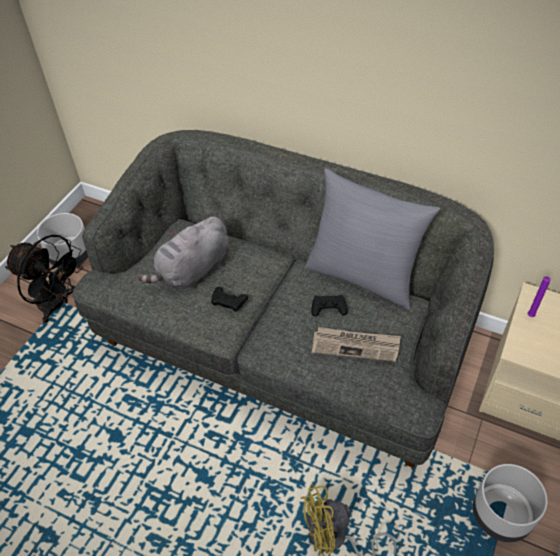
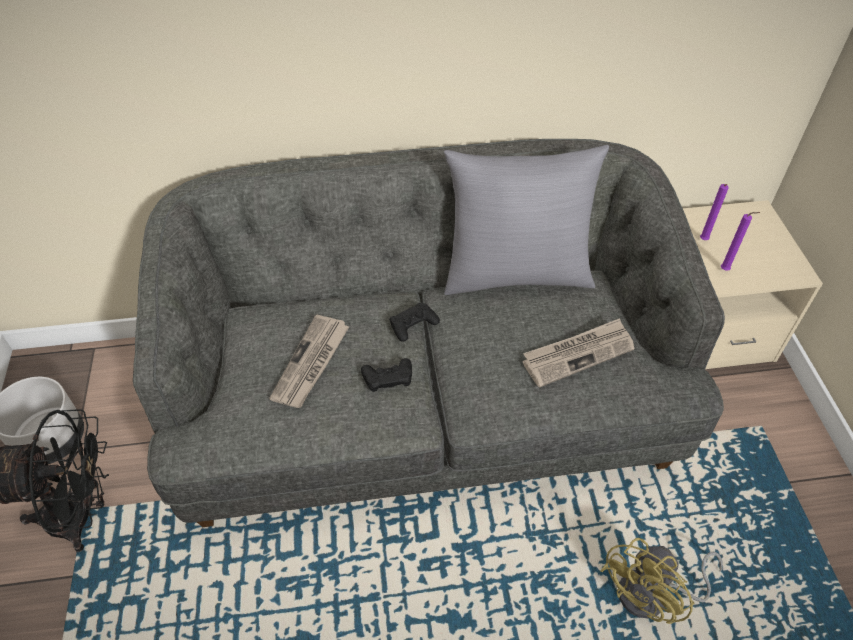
camera: 35 degrees left, 0 degrees up
grey plush toy [137,217,229,288] -> newspaper [269,315,349,408]
black game controller [311,295,348,316] -> black game controller moved to [389,303,440,342]
grey planter [473,464,548,542] -> none
none -> purple candle [721,212,760,271]

